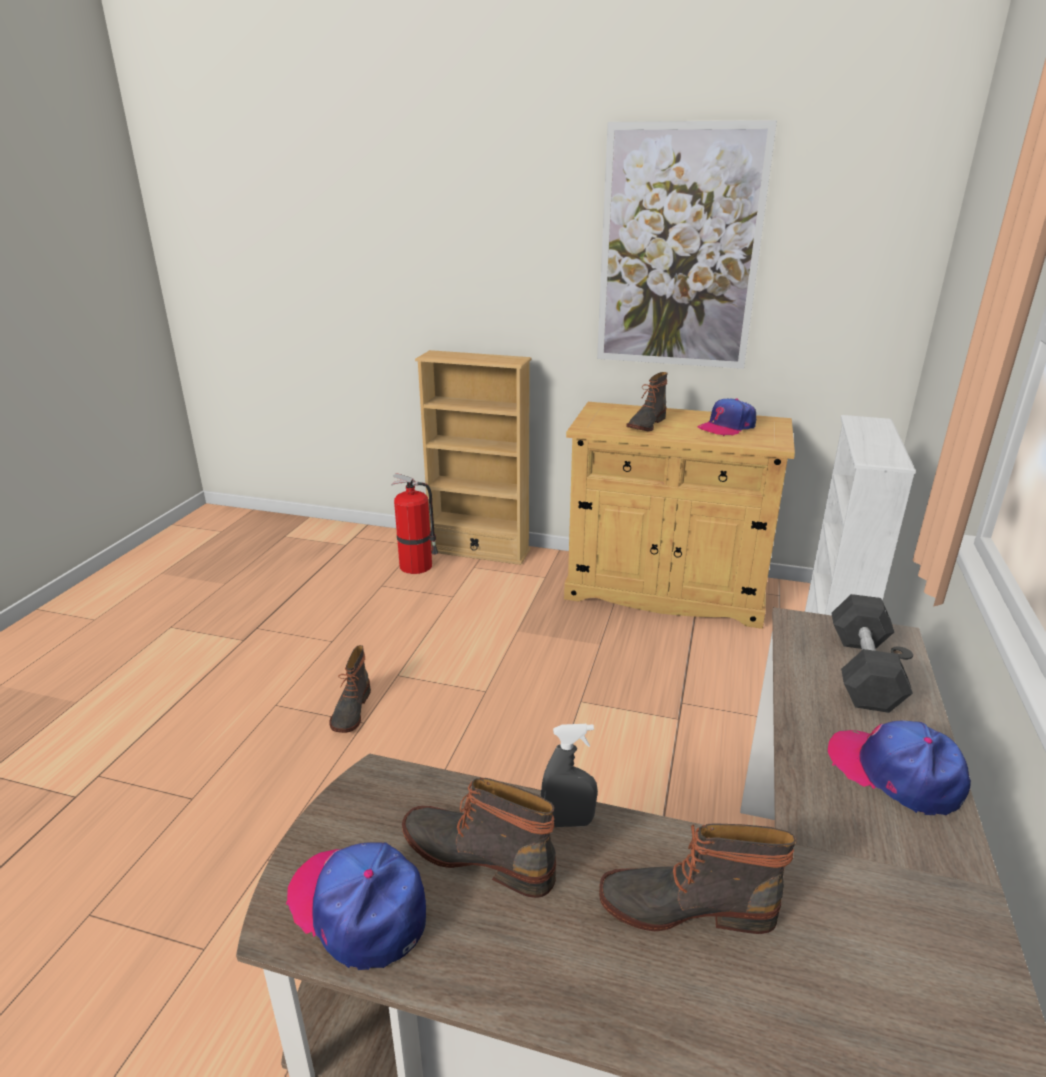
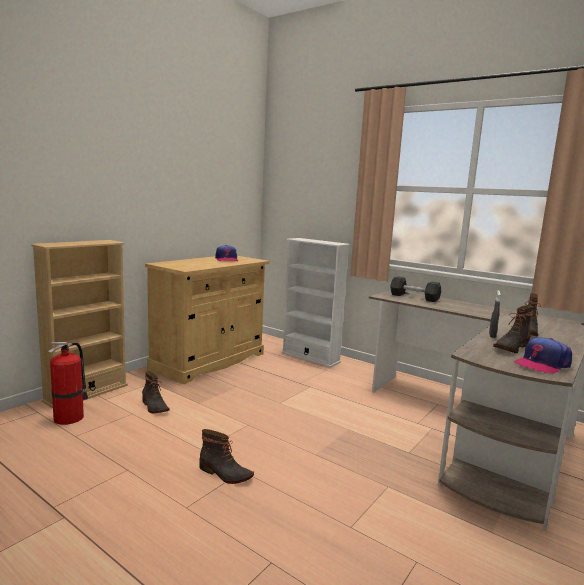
camera: 70 degrees left, 15 degrees down
picture [597,120,777,369] -> none
boot [626,372,667,431] -> boot moved to [142,371,170,413]
cap [828,721,971,815] -> none

